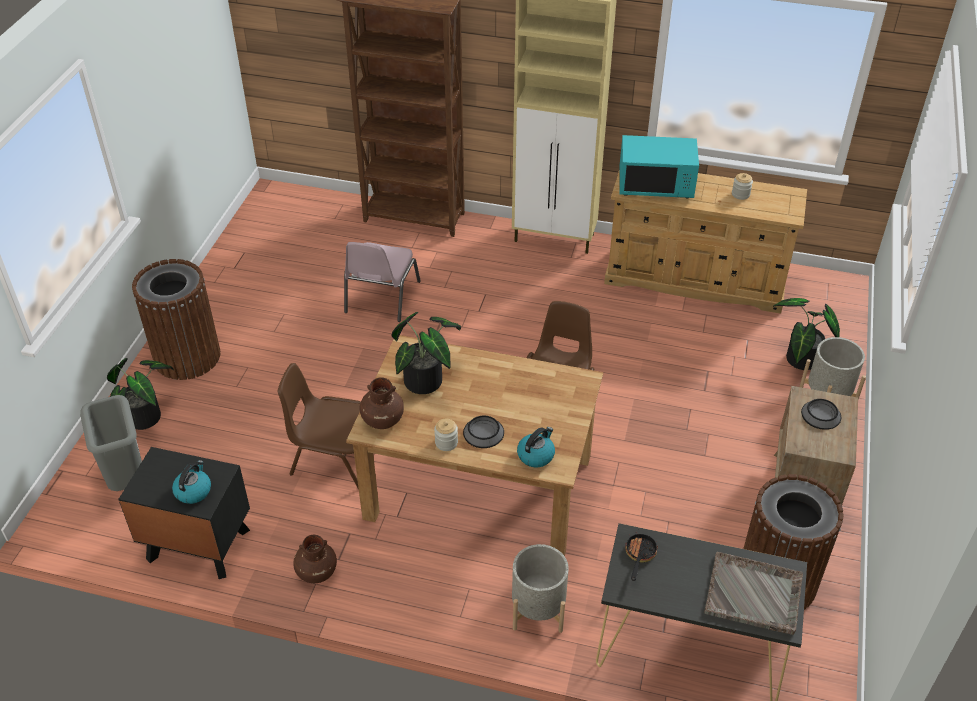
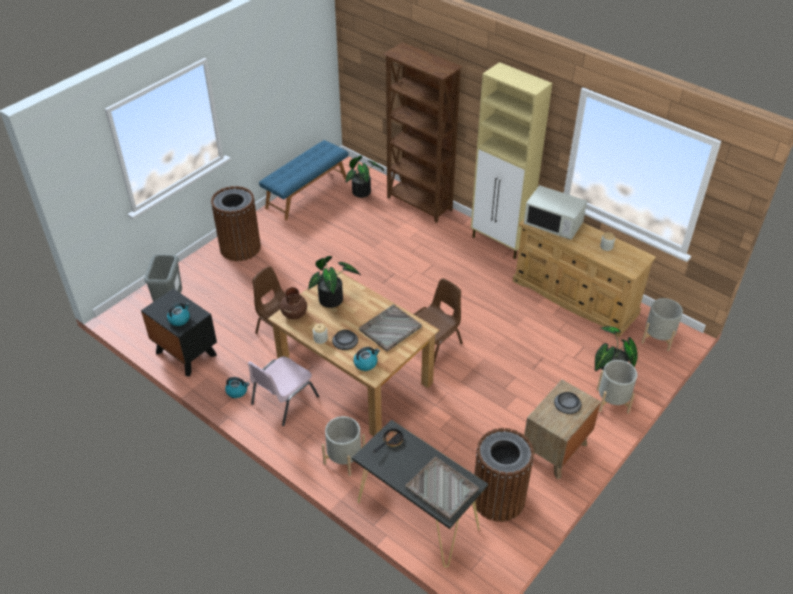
camera: 25 degrees right, 0 degrees up
potted plant [107,358,174,430] -> potted plant moved to [346,155,384,198]
brown vase [293,535,337,583] -> kettle [225,377,250,398]
pink chair [344,242,421,322] -> pink chair moved to [248,356,319,426]
turquoise microwave [619,135,699,199] -> white microwave [524,185,587,240]
none -> blue bench [259,140,349,220]
none -> grey tray [359,304,422,352]
none -> grey planter [641,298,683,351]

